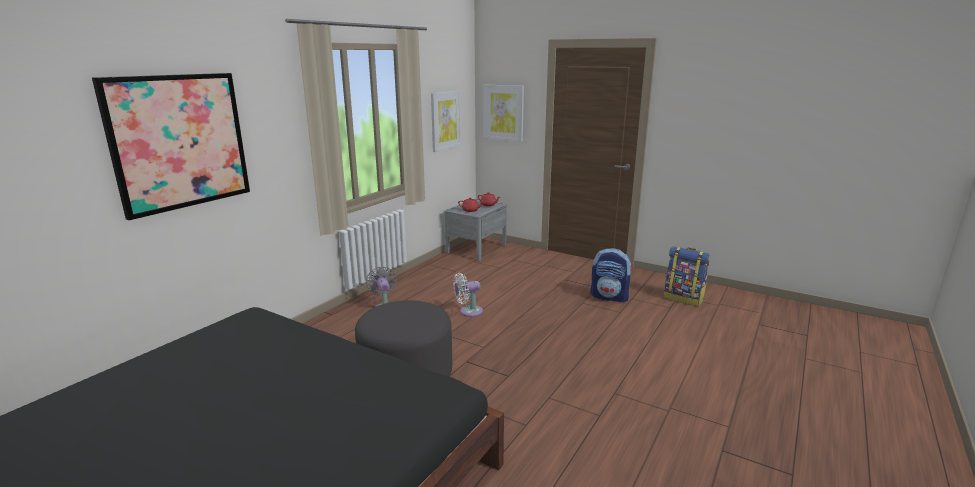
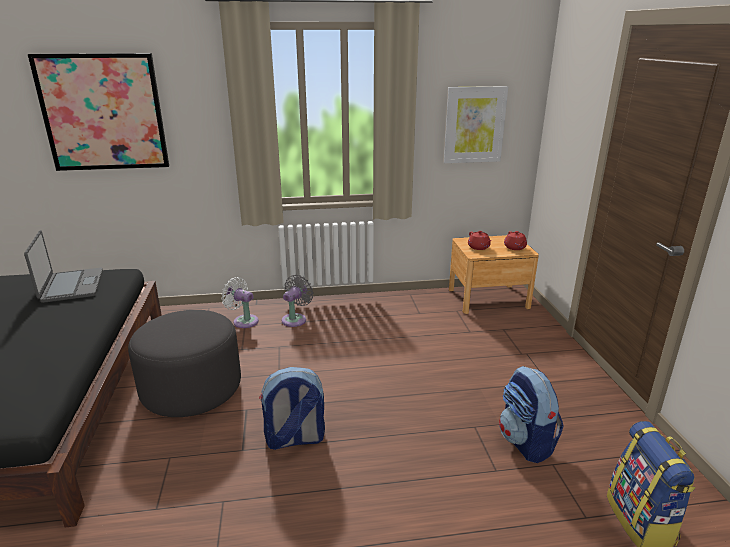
camera: 50 degrees right, 5 degrees up
grey nightstand [445,199,507,261] -> brown nightstand [449,235,539,314]
white fan [453,273,483,317] -> white fan moved to [221,277,259,328]
picture [484,85,524,142] -> none
none -> laptop [24,230,103,303]
none -> backpack [259,367,325,450]

